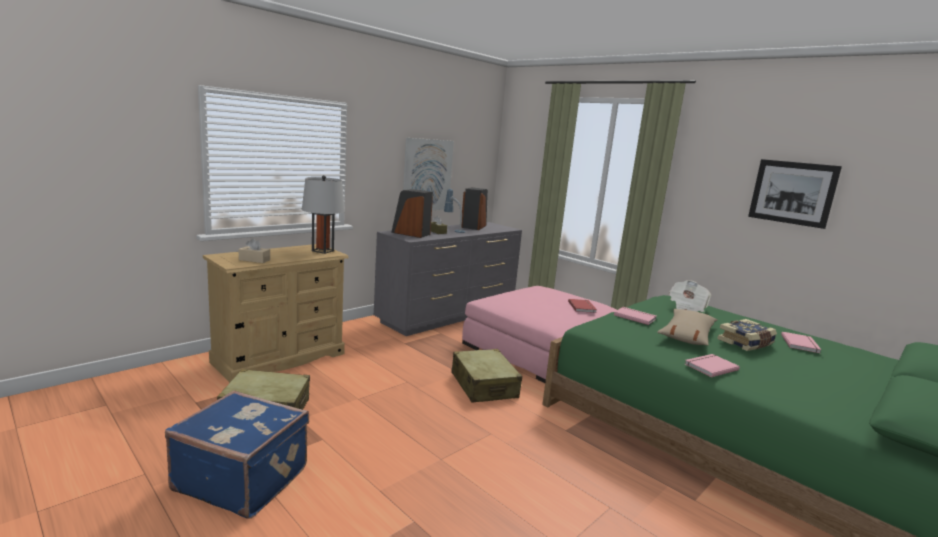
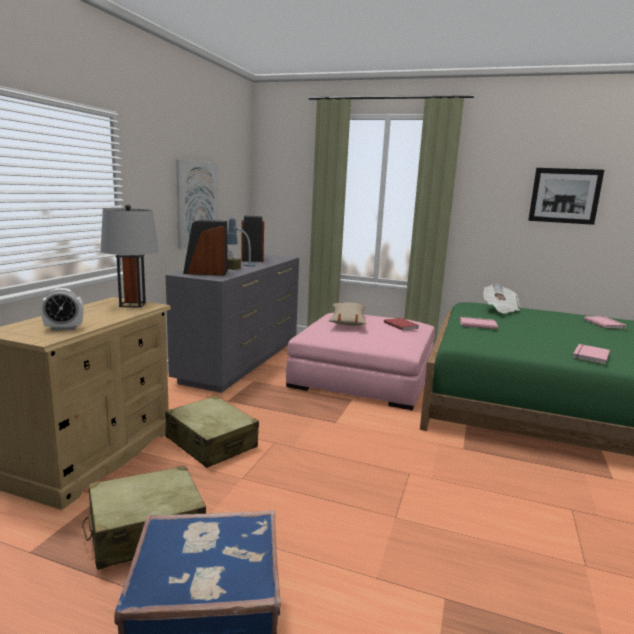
camera: 25 degrees left, 0 degrees up
beige tissue box [239,238,270,263] -> alarm clock [40,288,84,331]
beige suitcase [451,349,522,403] -> beige suitcase moved to [165,396,259,468]
beige pillow [657,309,718,345] -> beige pillow moved to [328,302,367,326]
book [717,319,777,351] -> none

